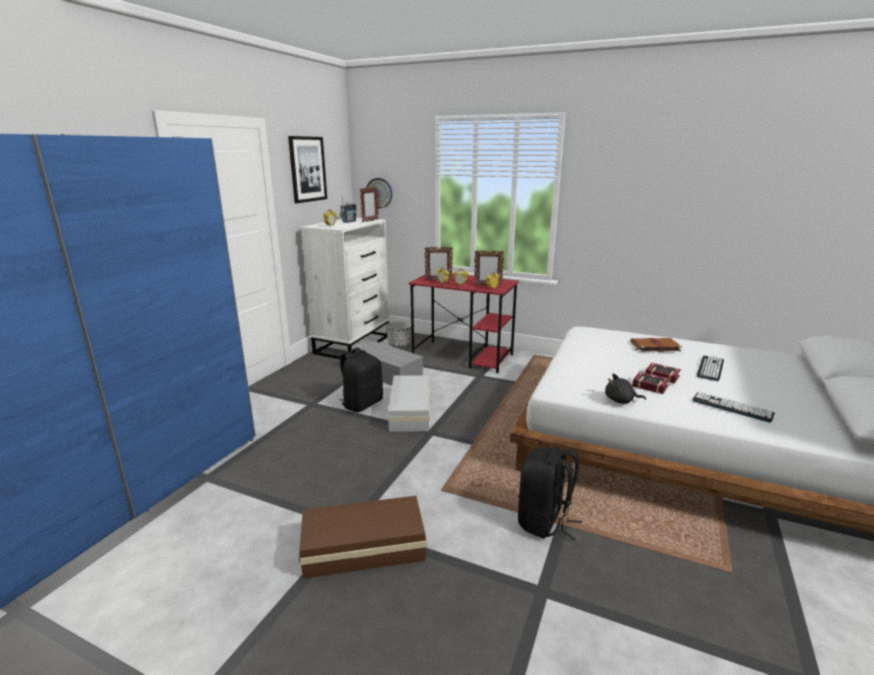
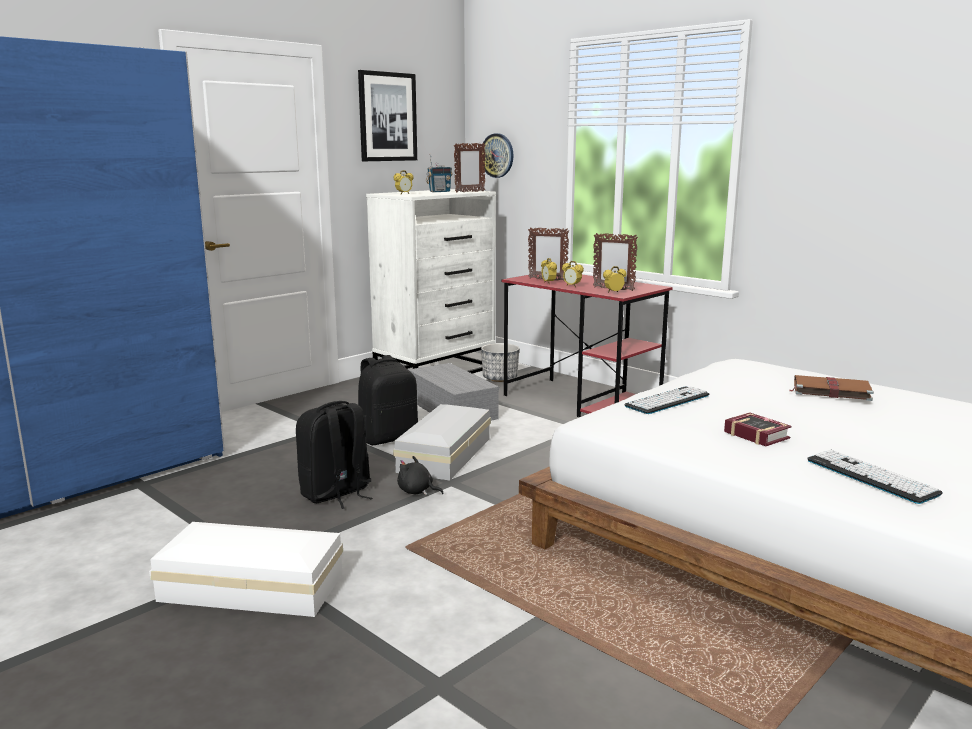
camera: 20 degrees right, 5 degrees down
brown storage box [299,496,427,579] -> white storage box [149,522,343,617]
black backpack [518,447,582,540] -> black backpack moved to [296,401,373,509]
black plush toy [605,373,646,404] -> black plush toy moved to [397,456,444,495]
book [645,363,681,384] -> none
keyboard [697,356,724,381] -> keyboard moved to [625,387,709,414]

